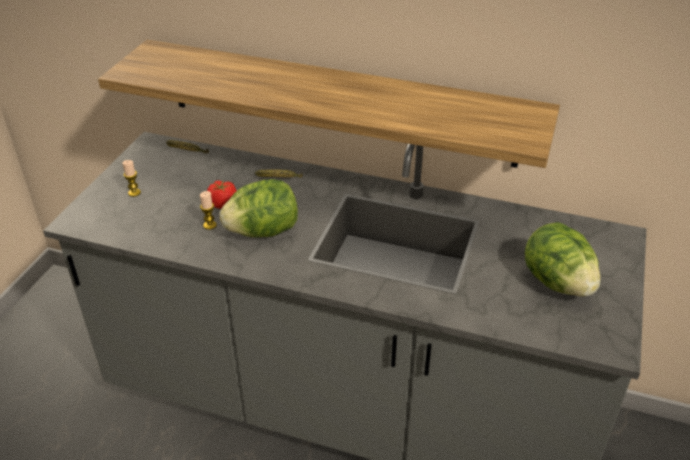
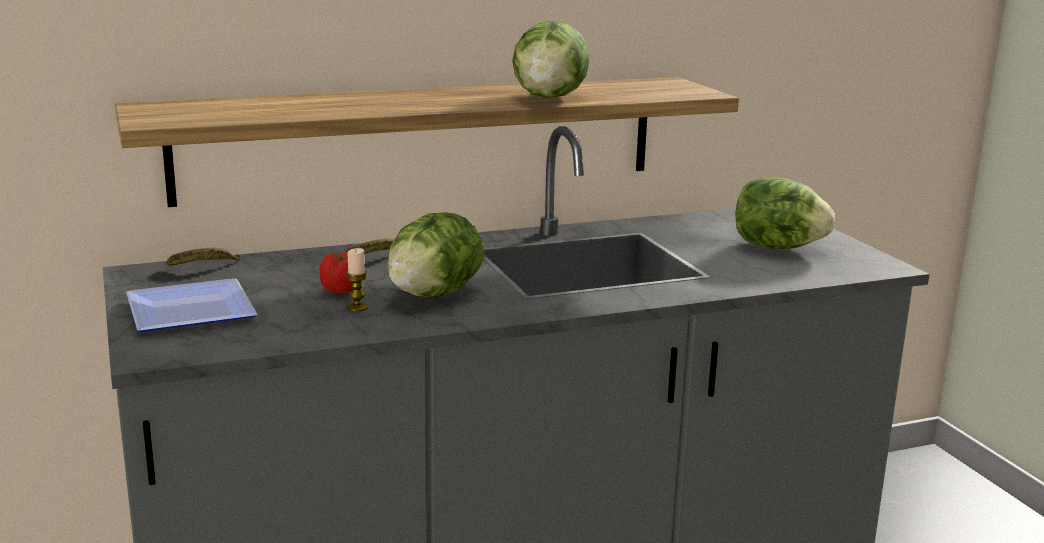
camera: 40 degrees left, 20 degrees down
candle [122,160,141,197] -> plate [126,278,257,332]
none -> lettuce [512,20,590,98]

